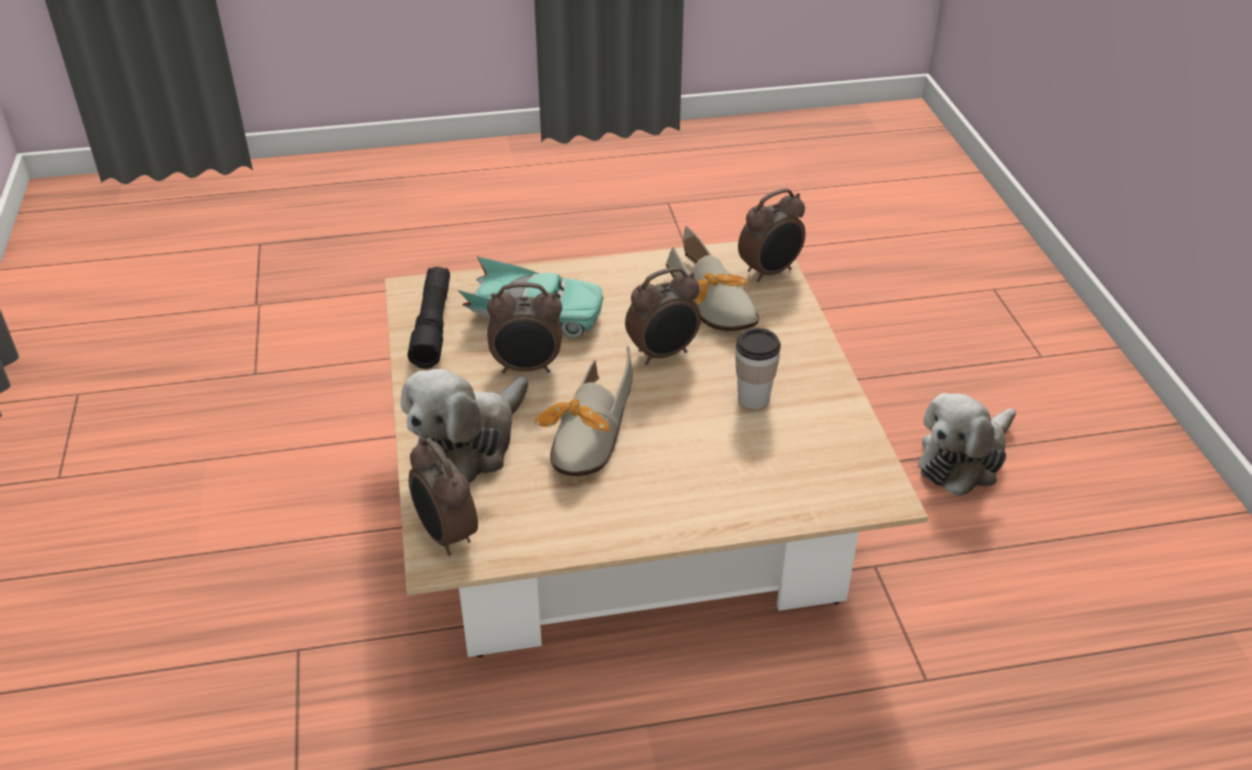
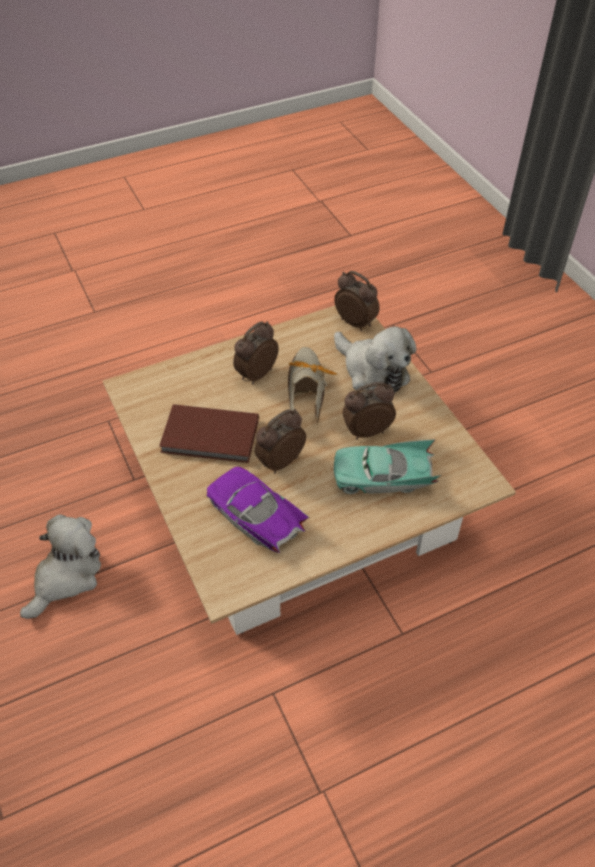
camera: 165 degrees right, 10 degrees up
plush toy [401,369,529,483] -> plush toy turned 120 degrees clockwise [334,326,417,393]
black flashlight [408,267,450,369] -> none
shoe [666,226,759,331] -> purple toy car [207,467,309,553]
cup [735,328,781,409] -> brown book [159,404,259,463]
alarm clock [738,189,806,282] -> alarm clock moved to [233,321,279,384]

